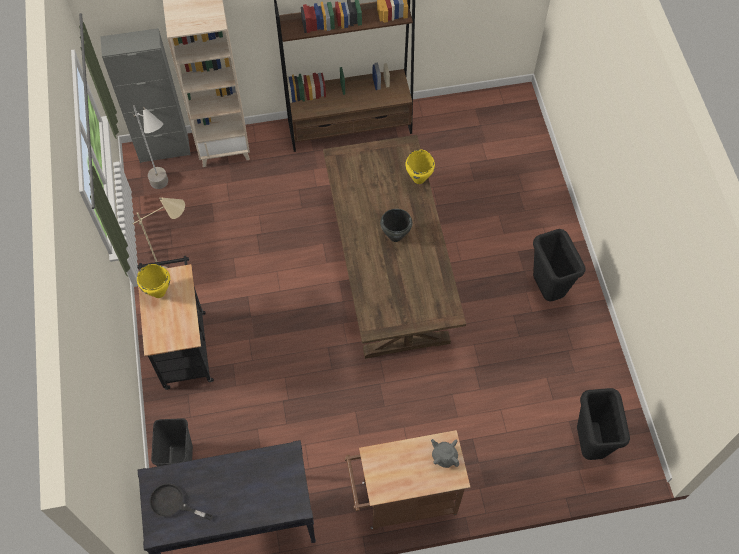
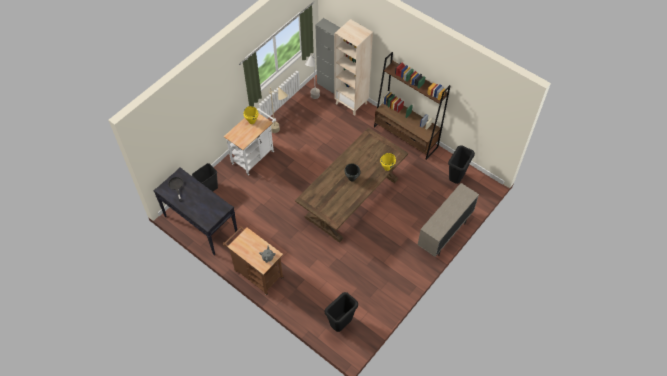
camera: 50 degrees right, 5 degrees down
black cart [137,256,214,390] -> white cart [224,108,276,176]
black trash can [533,229,585,302] -> black trash can moved to [448,145,475,184]
none -> beige cabinet [418,183,479,257]

